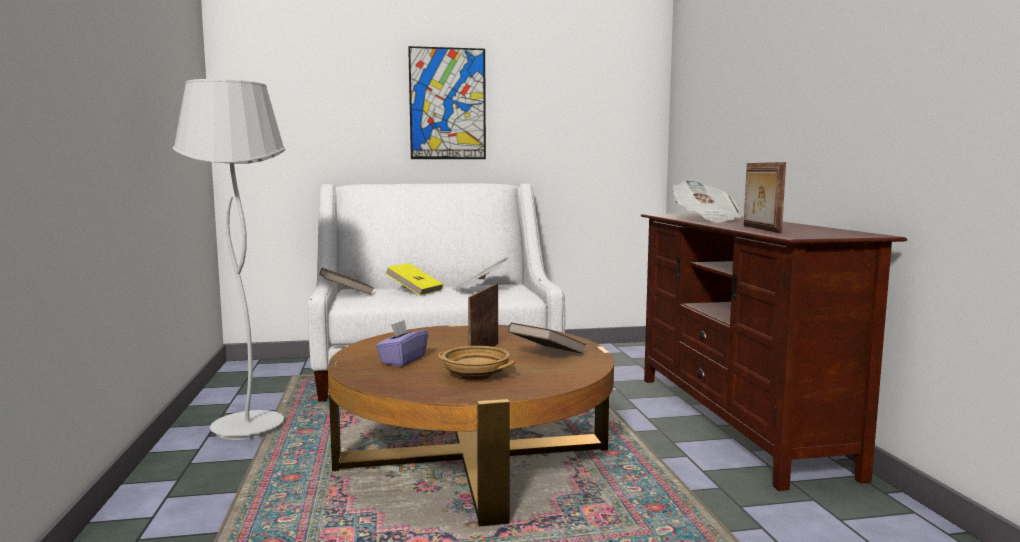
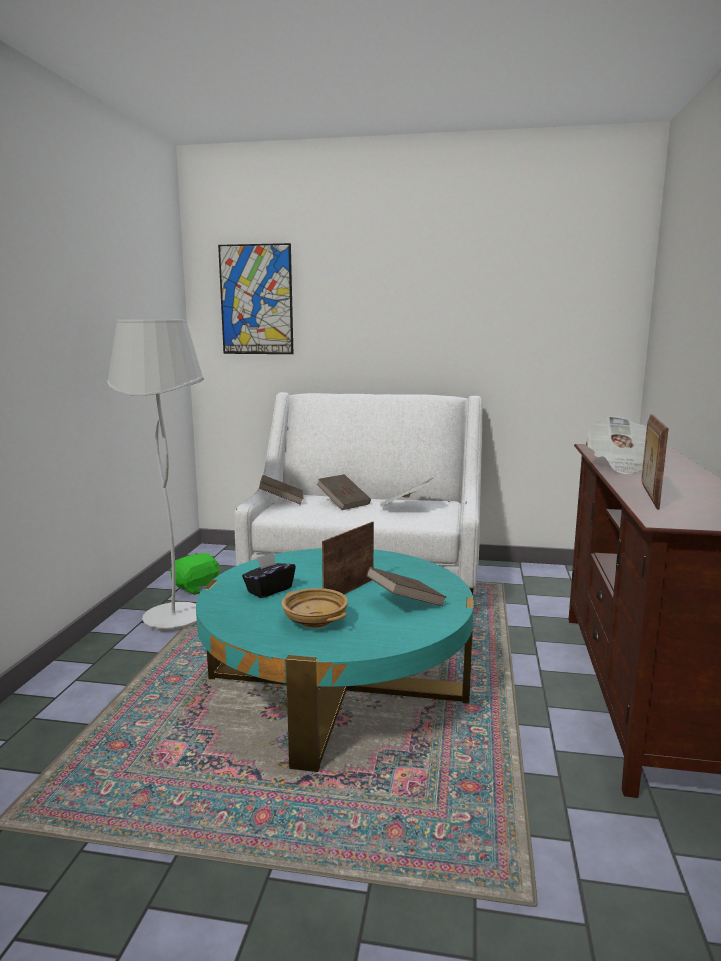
camera: 20 degrees right, 5 degrees up
brown coffee table [328,325,614,526] -> turquoise coffee table [196,548,474,772]
purple tissue box [376,320,428,366] -> black tissue box [242,552,296,598]
yellow book [385,263,443,296] -> brown book [317,474,371,510]
picture [408,46,486,159] -> picture moved to [218,243,293,354]
none -> green plush toy [171,553,219,595]

